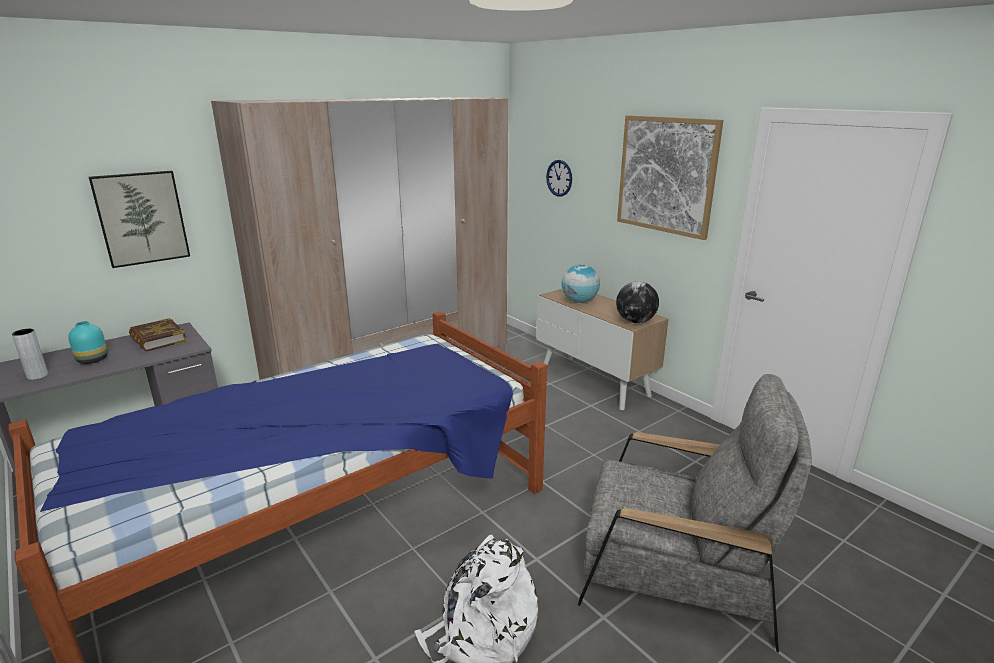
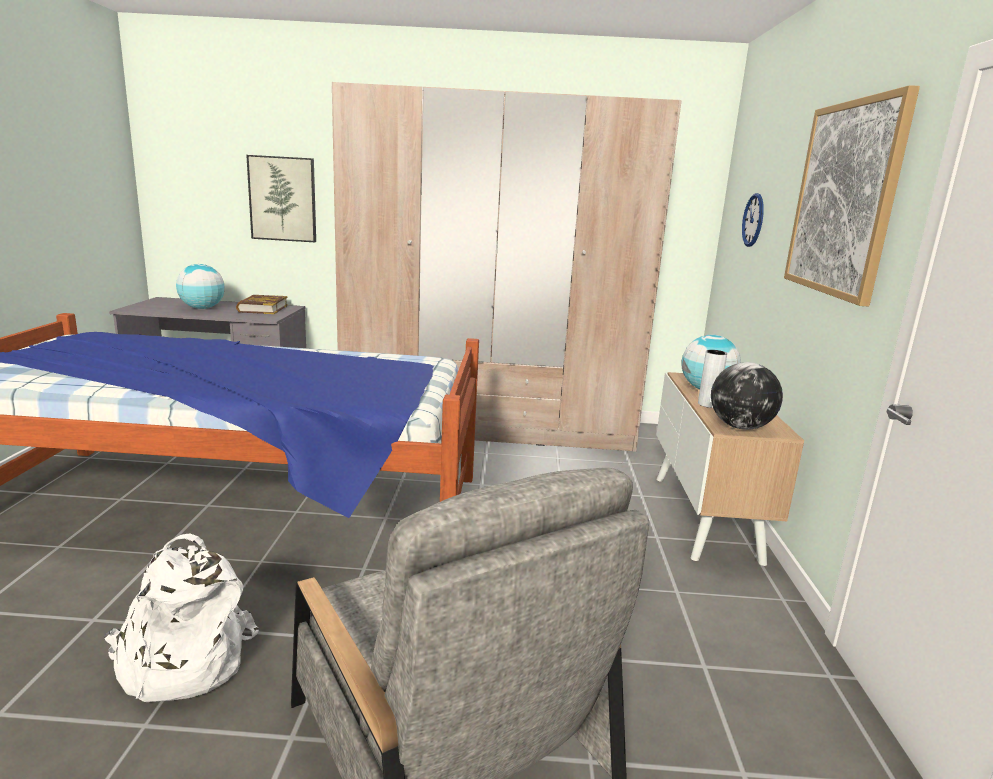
camera: 40 degrees right, 5 degrees down
grey vase [12,329,48,380] -> grey vase moved to [698,350,727,408]
turquoise vase [68,321,108,364] -> globe [176,264,225,309]

